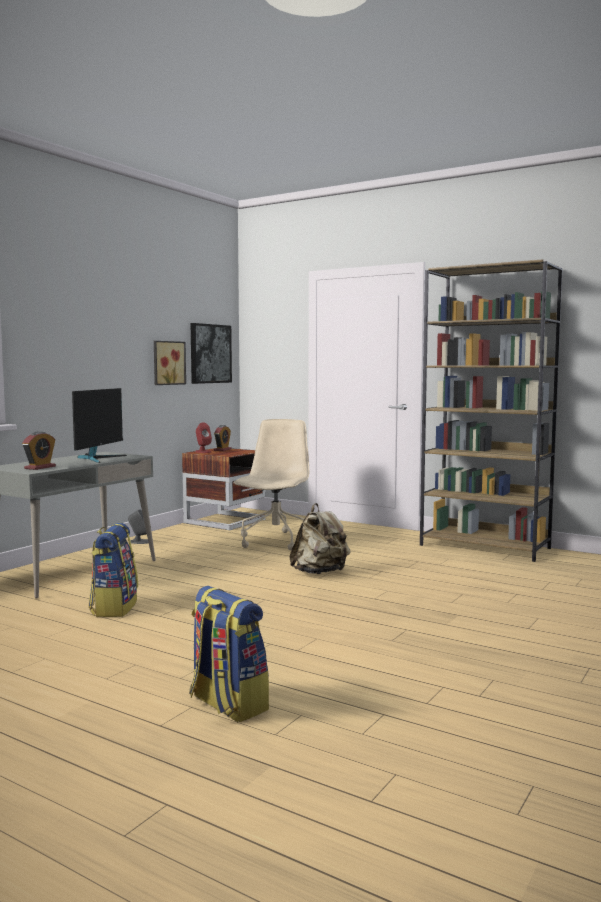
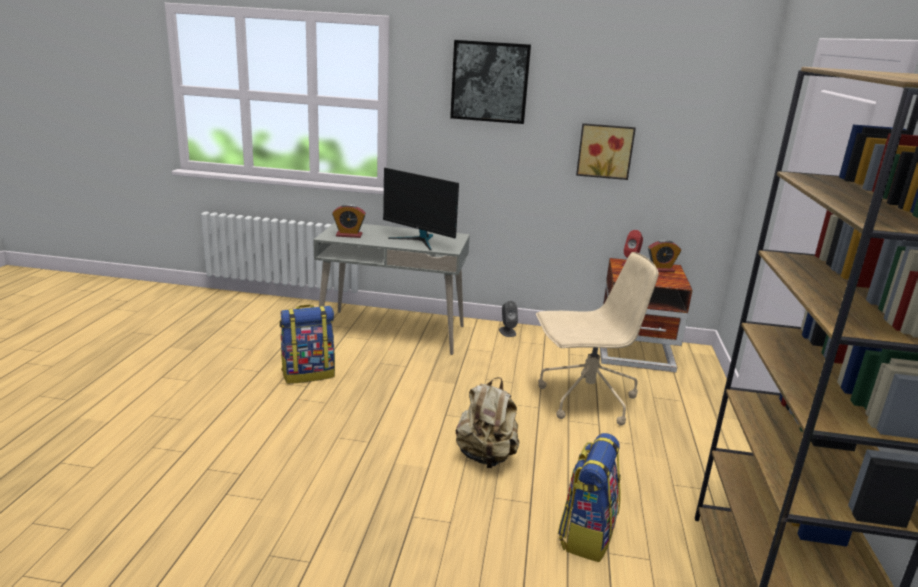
camera: 65 degrees right, 15 degrees up
monitor [72,388,127,463] -> monitor turned 45 degrees clockwise [383,168,459,250]
backpack [189,586,269,722] -> backpack moved to [558,433,621,562]
picture [191,323,232,384] -> picture moved to [450,40,531,124]

